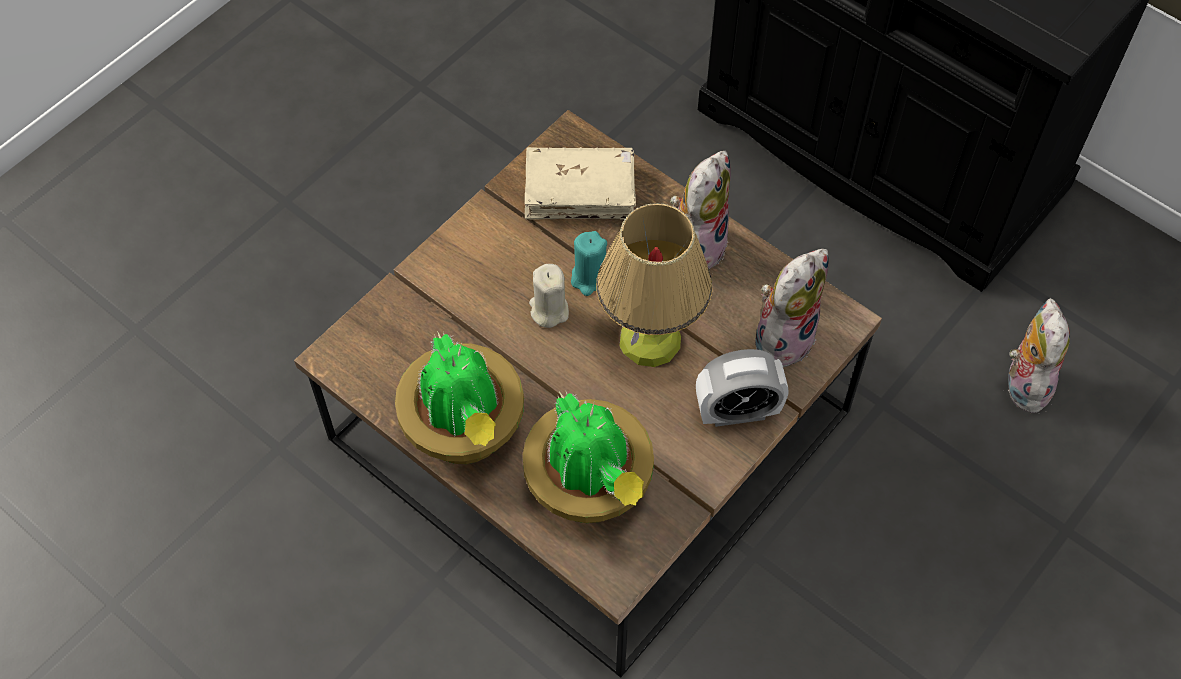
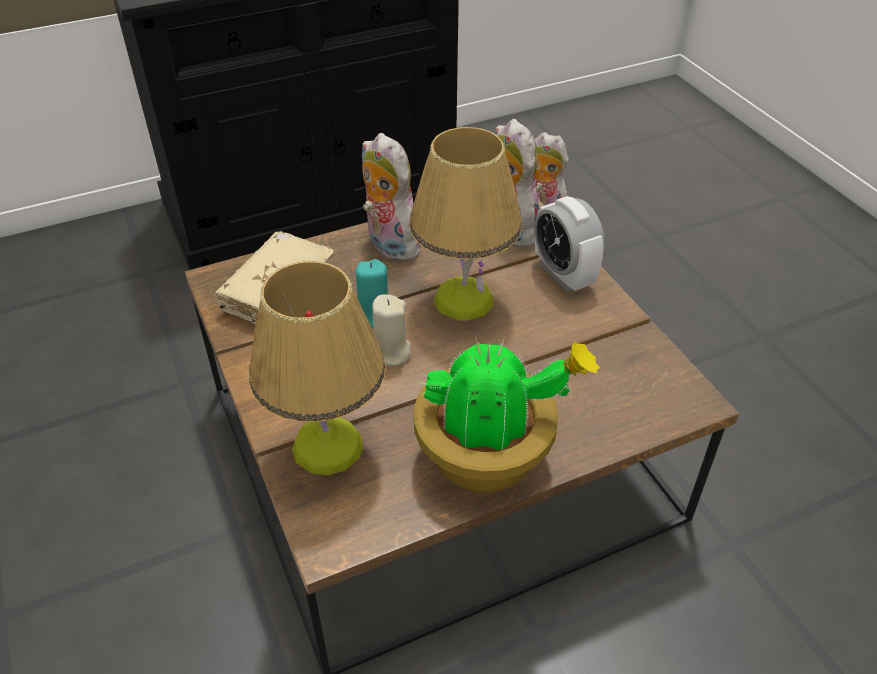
camera: 65 degrees left, 15 degrees down
potted plant [523,390,654,523] -> none
alarm clock [696,349,789,427] -> alarm clock turned 135 degrees clockwise [535,196,605,292]
none -> table lamp [249,261,386,475]

